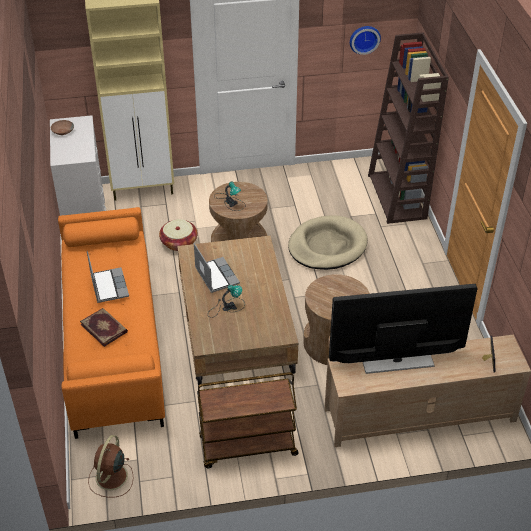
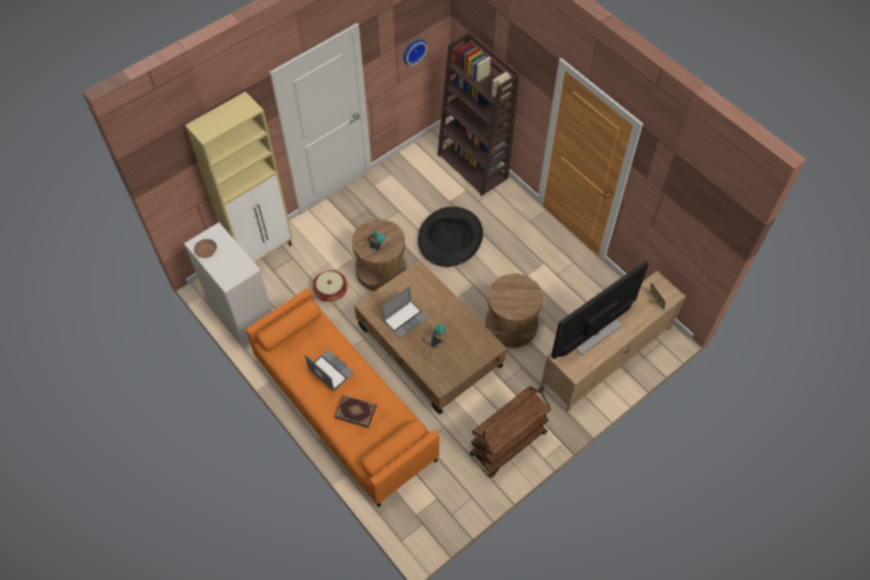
camera: 30 degrees left, 15 degrees up
brown fan [88,435,133,498] -> none
laptop [194,243,240,293] -> laptop turned 105 degrees clockwise [381,286,428,338]
beige dog bed [288,215,368,270] -> black dog bed [418,207,483,267]

